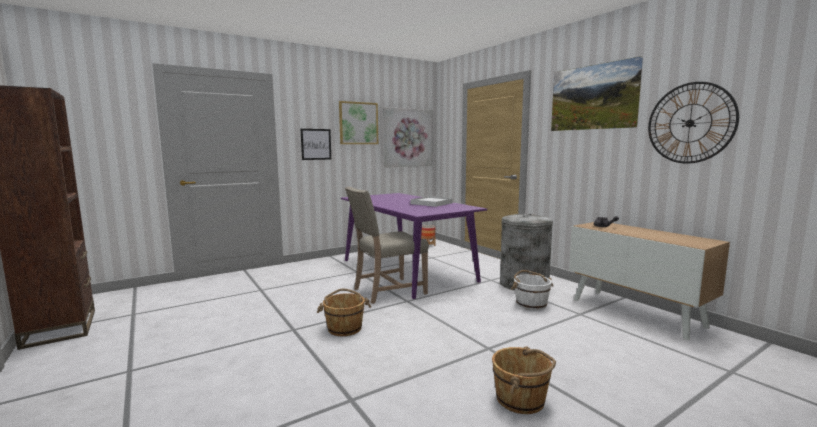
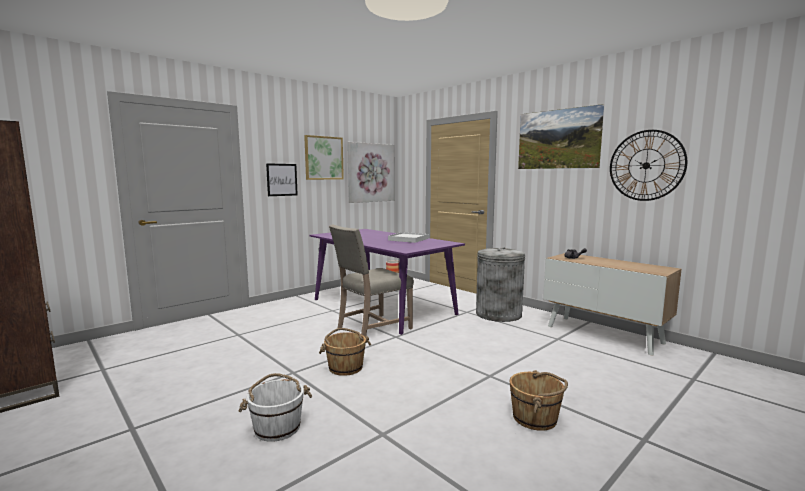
camera: 10 degrees left, 0 degrees up
white bucket [511,270,553,310] -> white bucket moved to [239,373,312,442]

